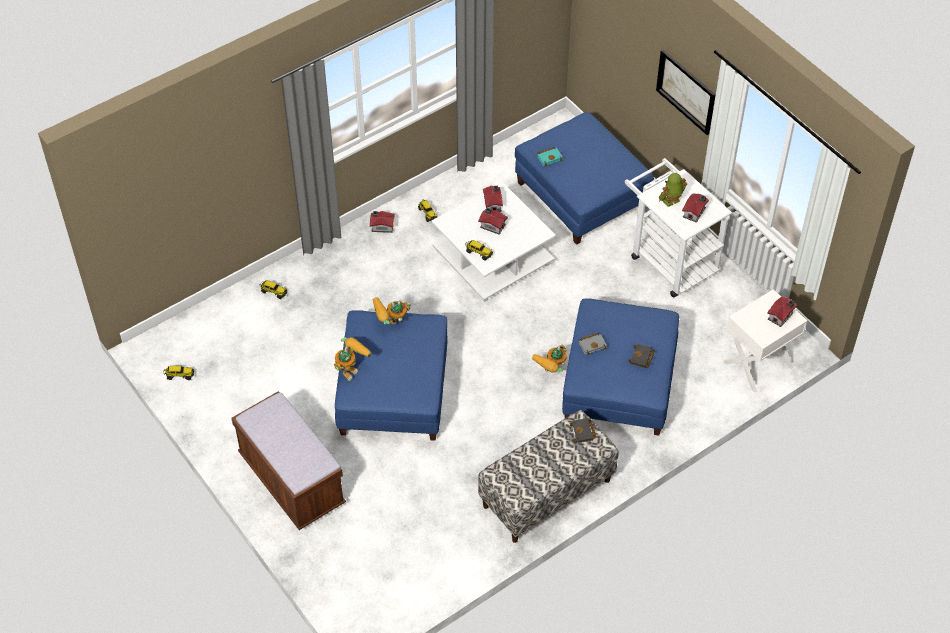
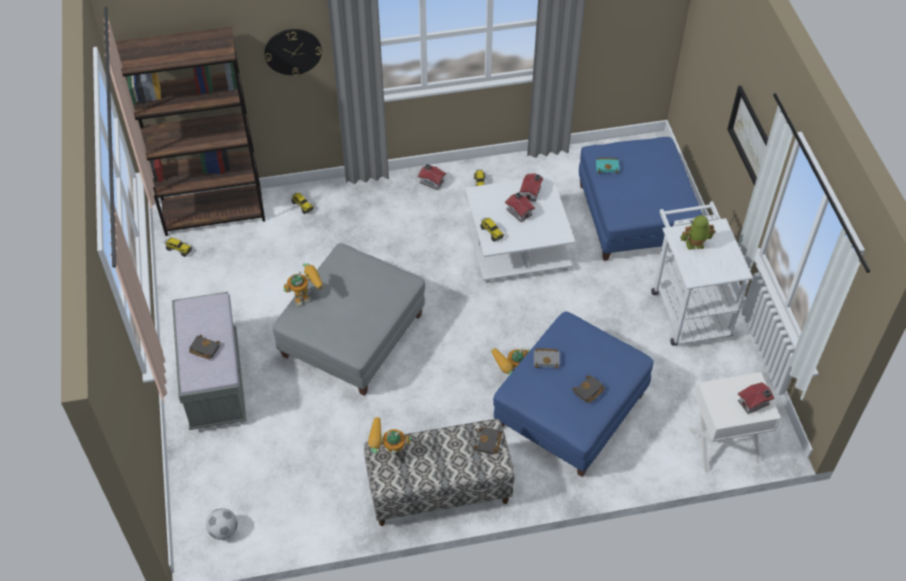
camera: 25 degrees right, 0 degrees up
brown bench [231,391,346,530] -> grey bench [172,292,247,430]
blue ottoman [335,310,448,441] -> grey ottoman [273,243,425,396]
toy robot [373,297,411,324] -> toy robot moved to [368,417,412,454]
toy house [682,193,709,223] -> none
none -> brown bookcase [116,27,265,236]
none -> black book [189,335,220,359]
none -> football [206,508,237,540]
none -> wall clock [264,29,322,76]

